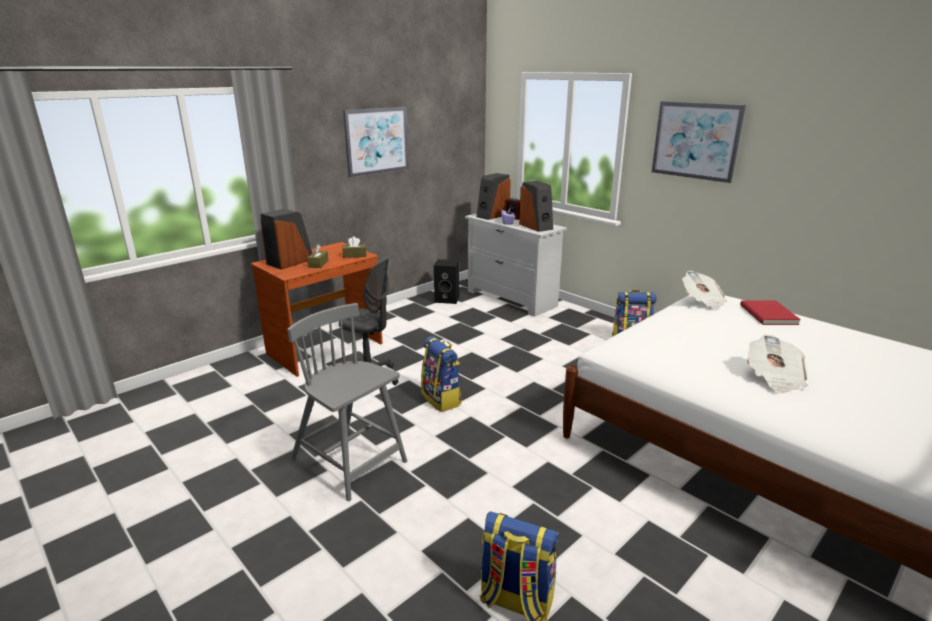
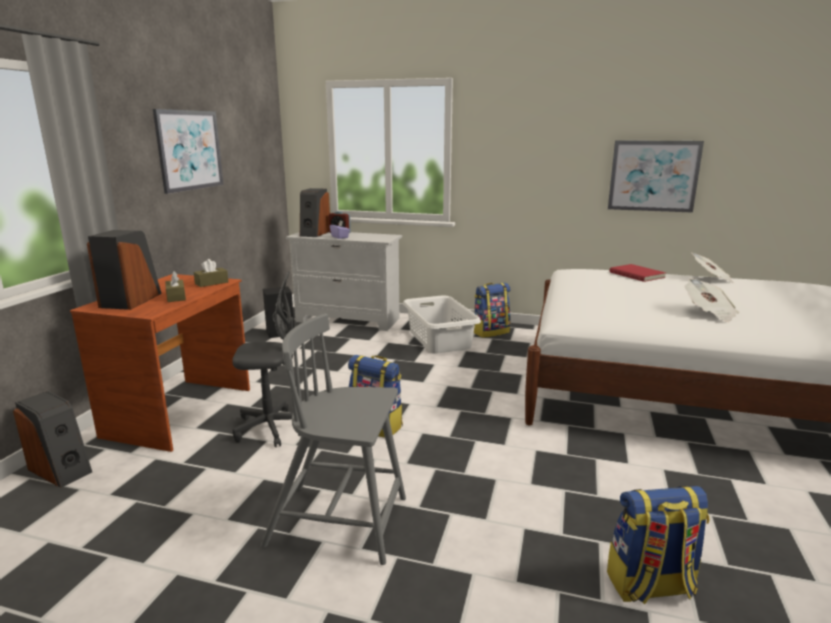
camera: 30 degrees left, 5 degrees down
speaker [519,181,553,232] -> speaker moved to [13,391,92,488]
picture [652,101,746,183] -> picture moved to [608,140,704,213]
newspaper [682,271,727,311] -> newspaper moved to [692,253,734,283]
none -> white laundry basket [403,295,481,354]

